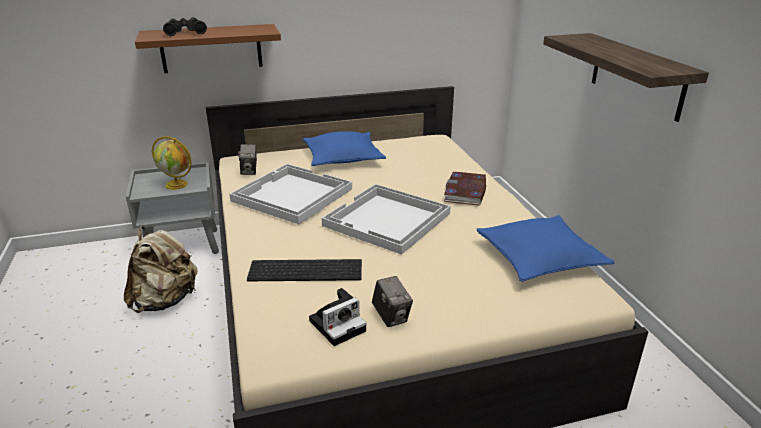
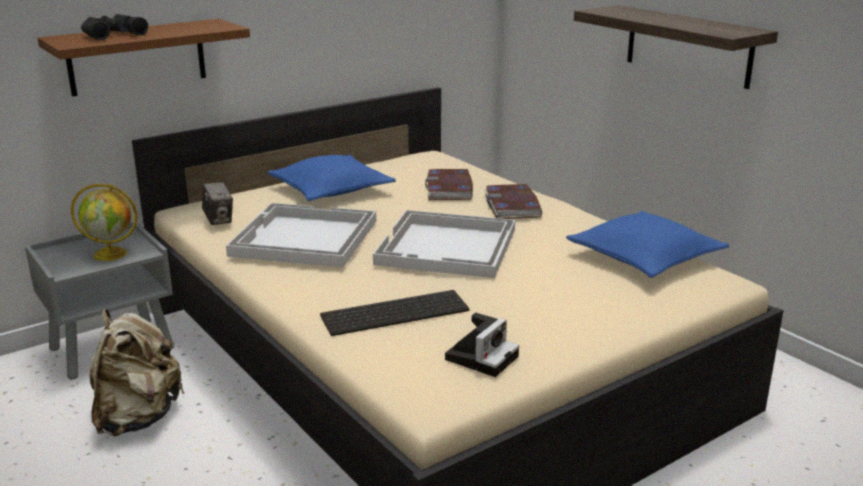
camera: 20 degrees left, 5 degrees down
camera [372,276,413,327] -> none
none -> book [425,169,473,200]

